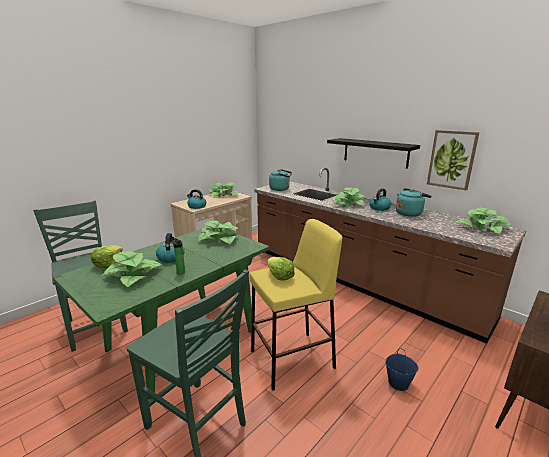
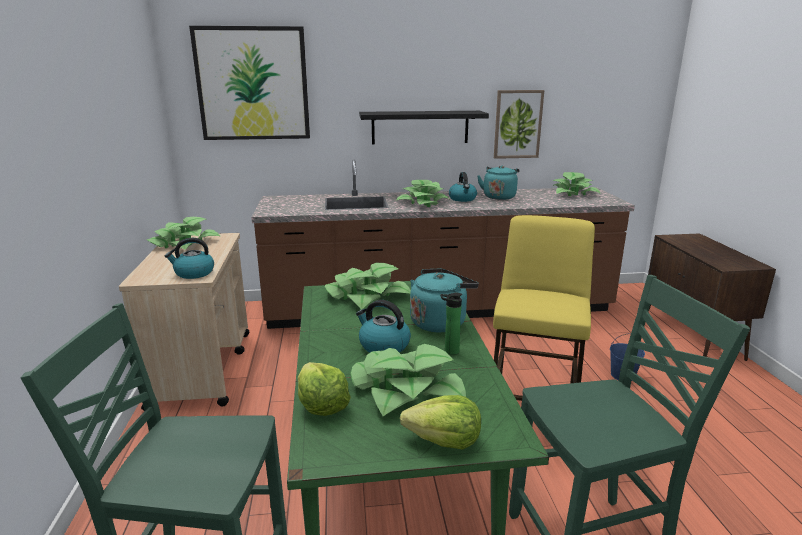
camera: 50 degrees left, 0 degrees up
lettuce [267,257,295,281] -> lettuce moved to [400,395,481,450]
turquoise kettle [269,169,292,191] -> turquoise kettle moved to [410,269,479,333]
none -> picture [189,26,310,140]

